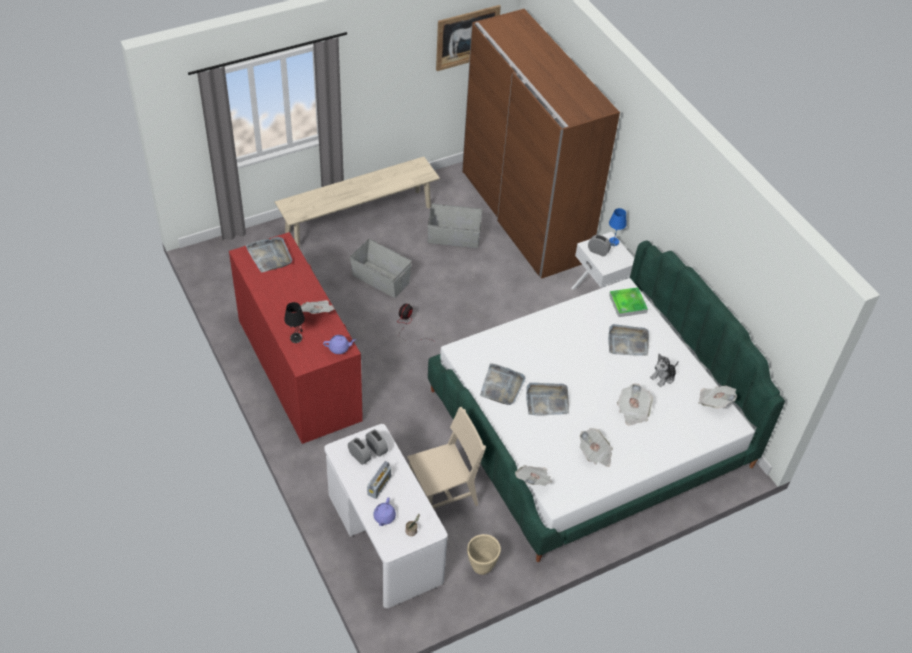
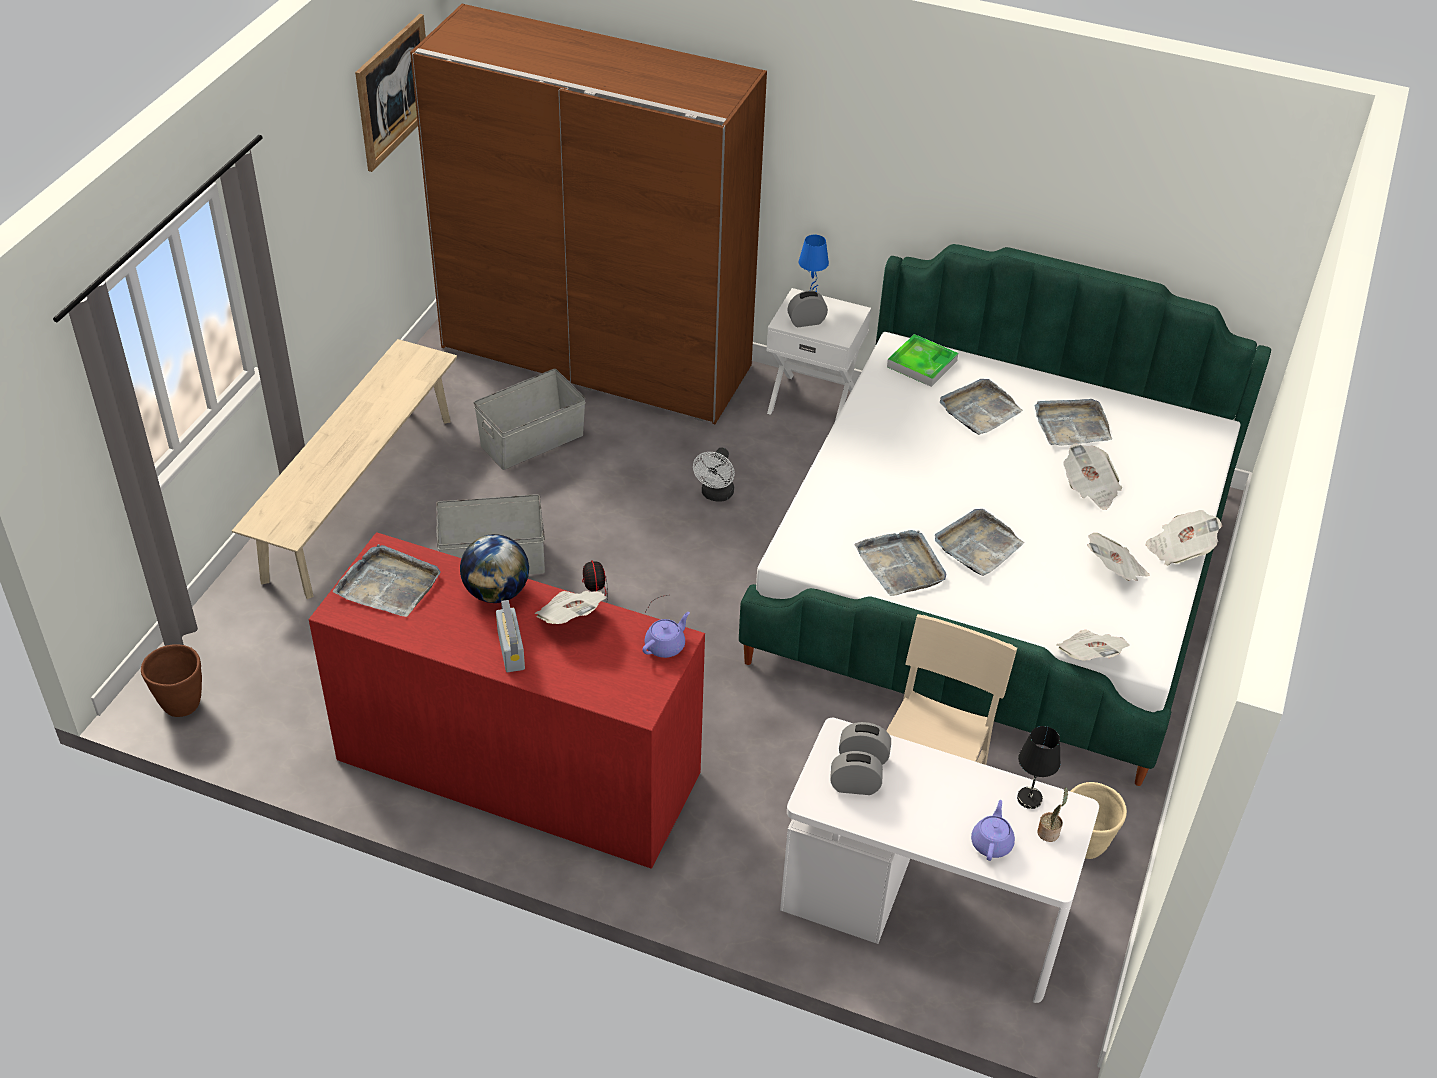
camera: 40 degrees left, 5 degrees down
black table lamp [284,302,305,343] -> black table lamp moved to [1017,726,1060,809]
radio [367,461,391,499] -> radio moved to [496,600,525,672]
purple teapot [373,497,396,526] -> purple teapot turned 135 degrees counterclockwise [971,800,1015,861]
plush toy [650,354,678,387] -> grey tray [1035,399,1112,446]
newspaper [698,386,737,408] -> newspaper moved to [1146,510,1222,566]
none -> brown planter [141,644,202,717]
none -> globe [460,534,529,603]
none -> white fan [693,448,735,502]

